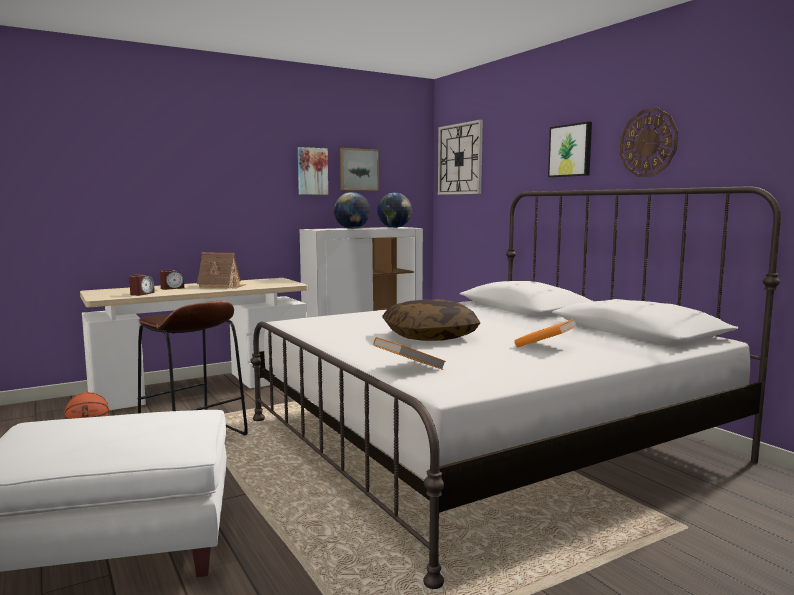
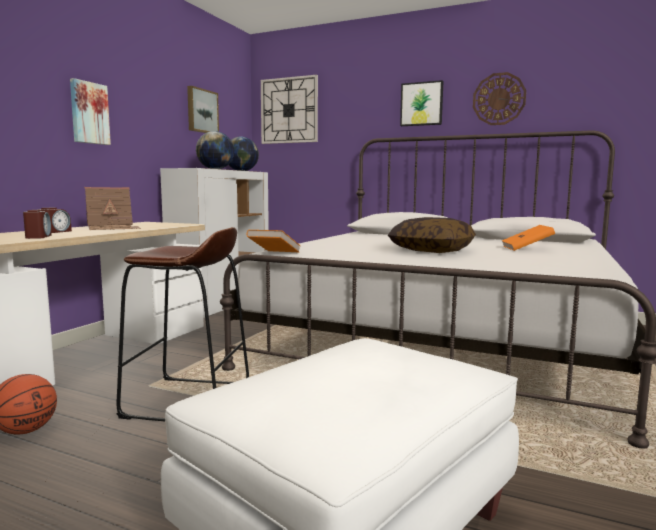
camera: 35 degrees left, 0 degrees up
picture [298,147,328,195] -> picture moved to [70,78,111,145]
orange book [373,337,446,370] -> orange book moved to [247,230,300,252]

